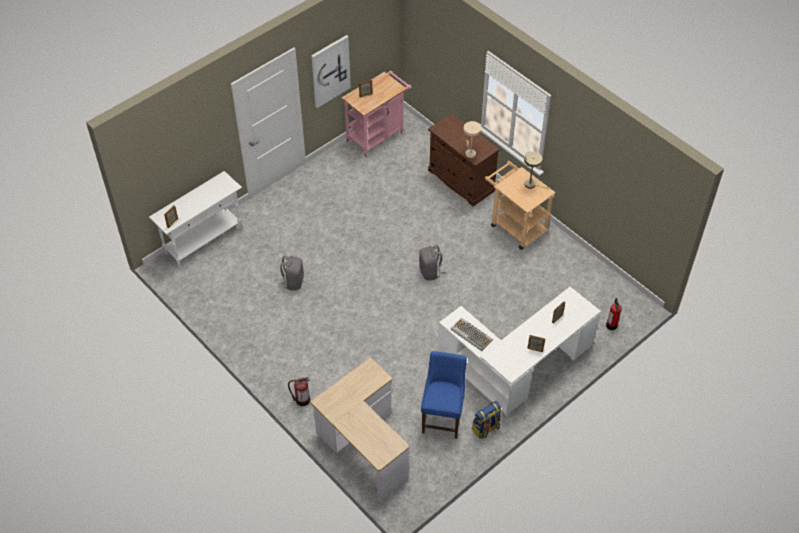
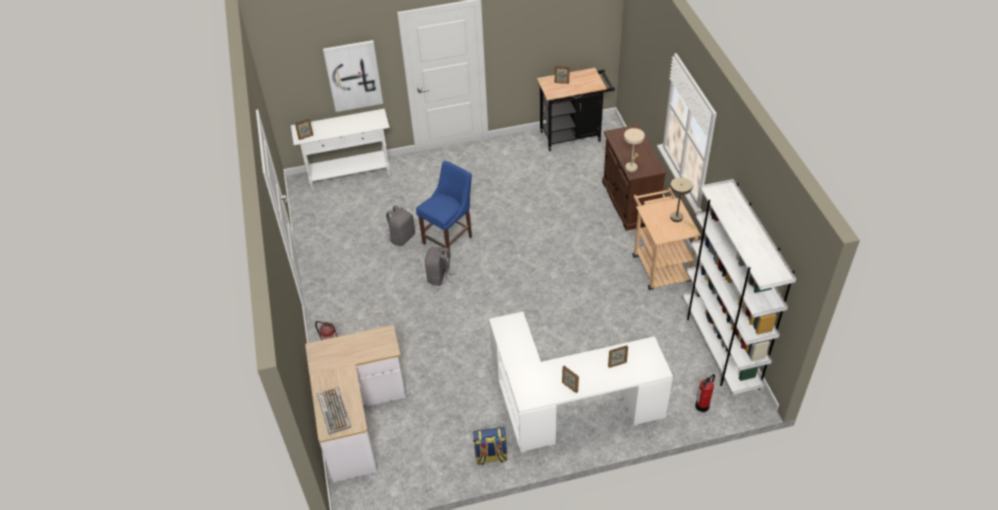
camera: 30 degrees right, 5 degrees down
picture [311,35,351,108] -> picture moved to [323,40,383,112]
pink cart [342,70,412,157] -> black cart [537,68,615,151]
grey backpack [419,245,445,280] -> grey backpack moved to [425,247,456,286]
blue chair [421,351,467,439] -> blue chair moved to [416,161,472,258]
keyboard [451,318,493,351] -> keyboard moved to [317,387,351,435]
none -> white bookcase [683,179,796,395]

